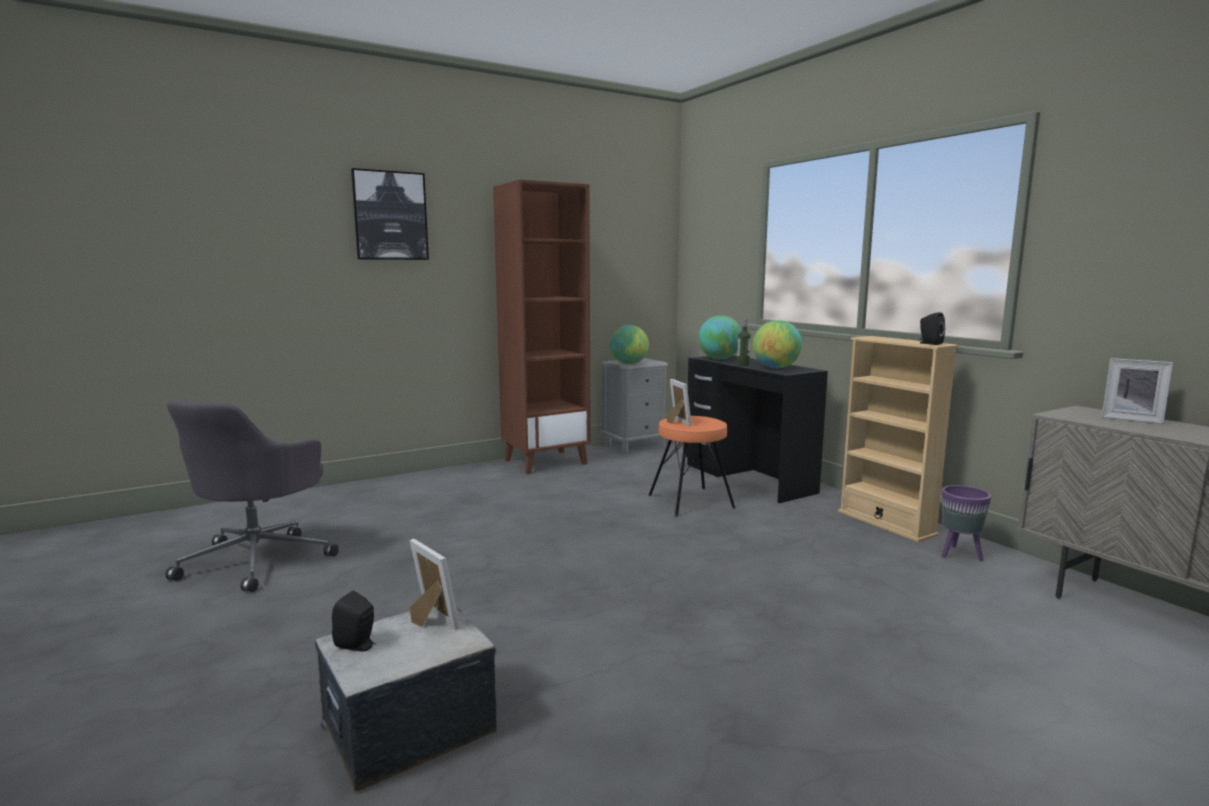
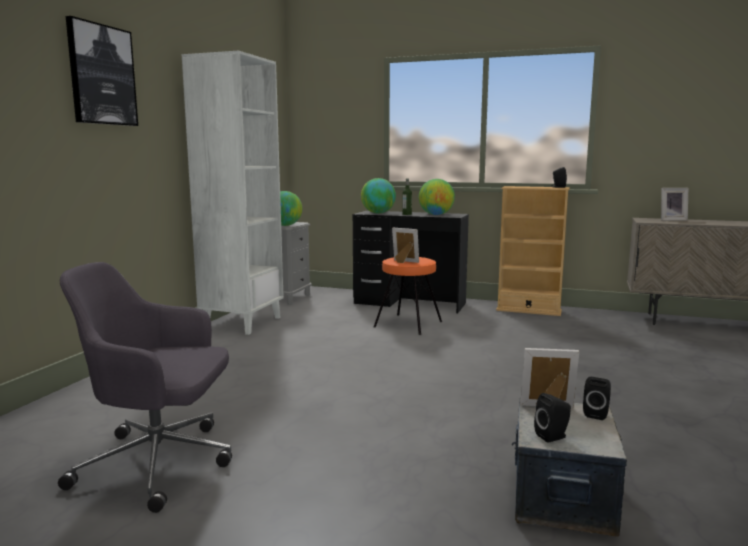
camera: 40 degrees left, 0 degrees up
grey office chair [165,400,339,592] -> grey office chair turned 120 degrees clockwise [58,262,232,513]
brown bookcase [493,179,591,474] -> white bookcase [182,51,284,335]
purple planter [942,485,991,561] -> none
none -> black speaker [583,377,611,420]

